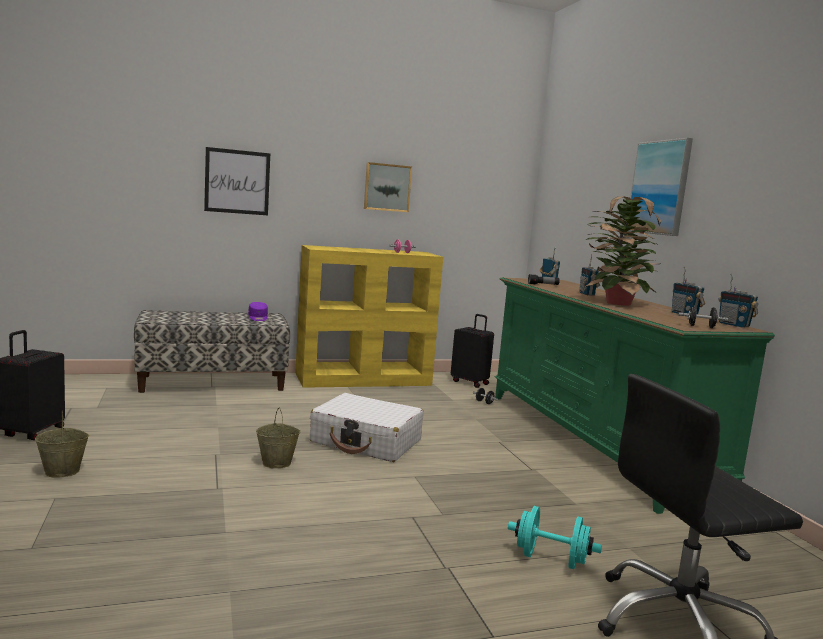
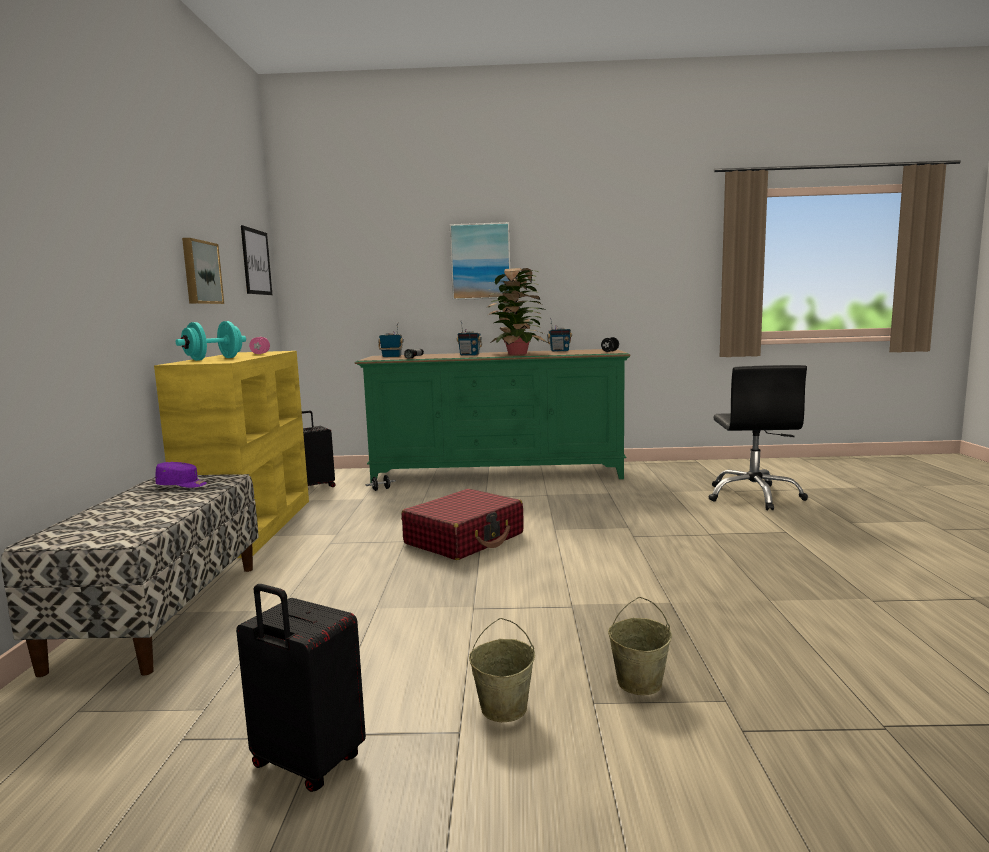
camera: 70 degrees left, 0 degrees up
picture [204,147,270,215] -> picture moved to [241,225,272,295]
beige bucket [256,407,301,468] -> beige bucket moved to [608,597,672,695]
white suitcase [310,393,424,462] -> red suitcase [401,489,524,560]
turquoise dumbbell [508,506,602,569] -> turquoise dumbbell moved to [176,321,246,361]
radio [718,274,758,328] -> none

